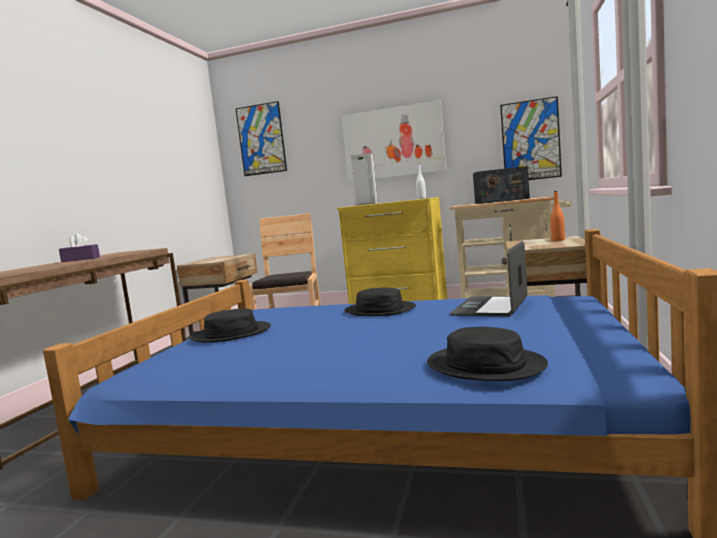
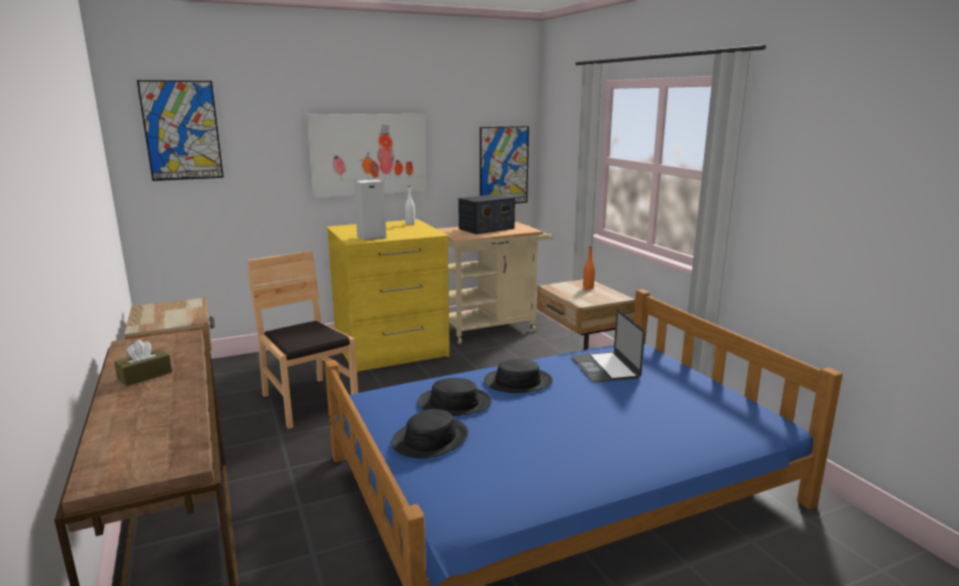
camera: 40 degrees left, 10 degrees up
purple tissue box [59,233,100,262] -> brown tissue box [114,340,172,386]
black hat [427,327,548,381] -> black hat moved to [418,378,492,416]

